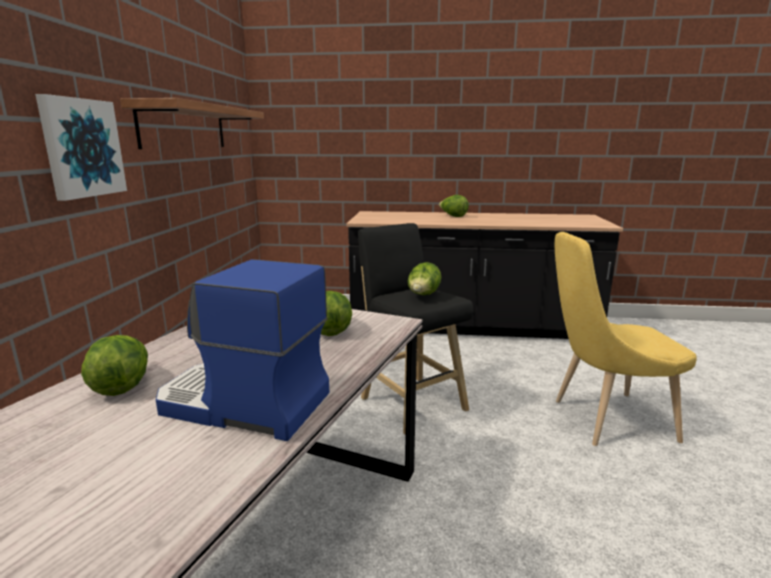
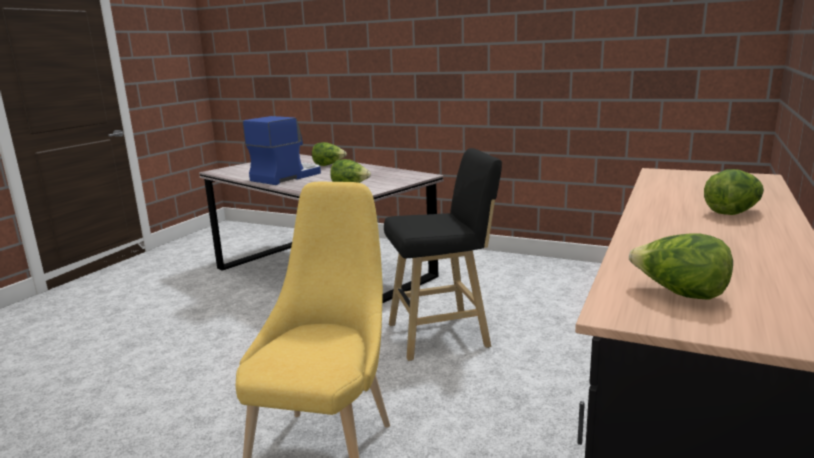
camera: 110 degrees right, 0 degrees up
picture [35,94,127,201] -> none
shelf [120,98,264,149] -> none
lettuce [407,262,441,295] -> lettuce moved to [629,233,733,300]

